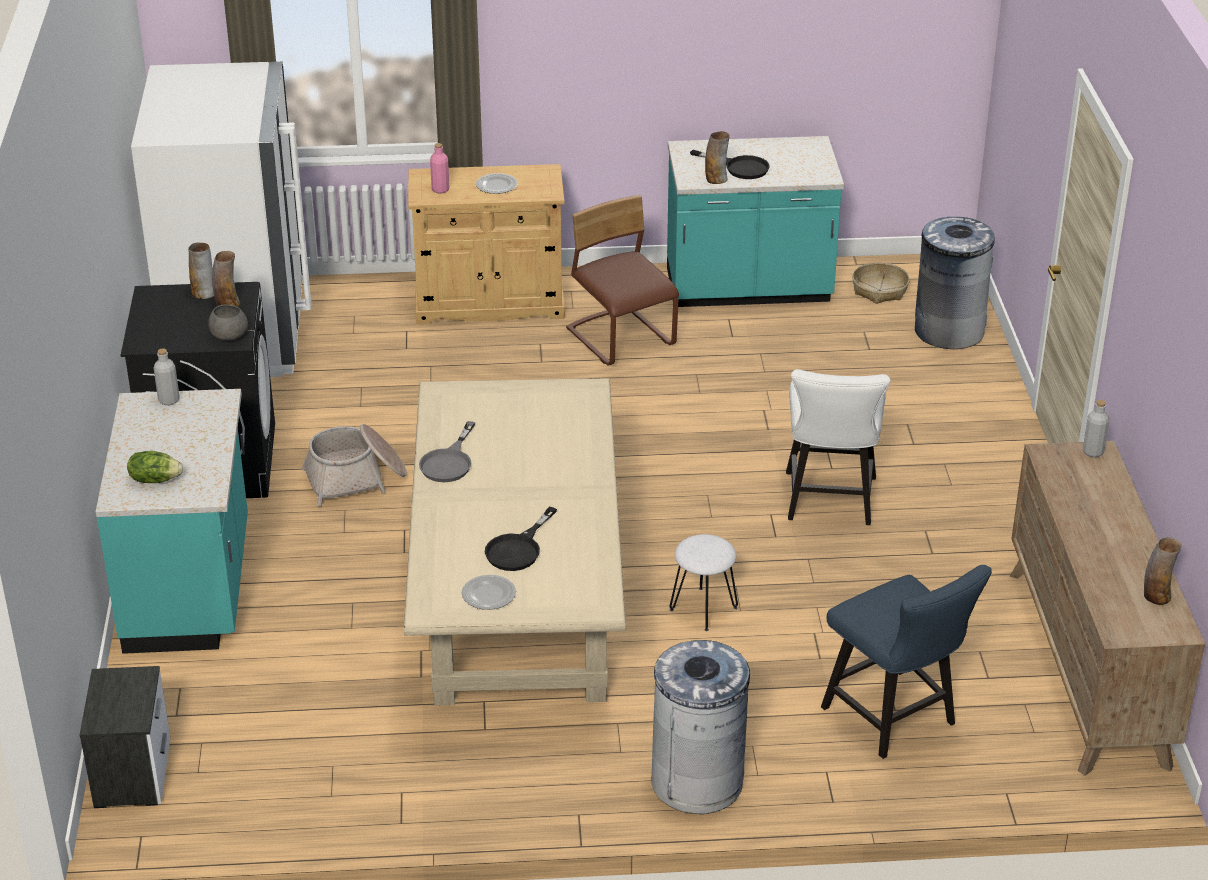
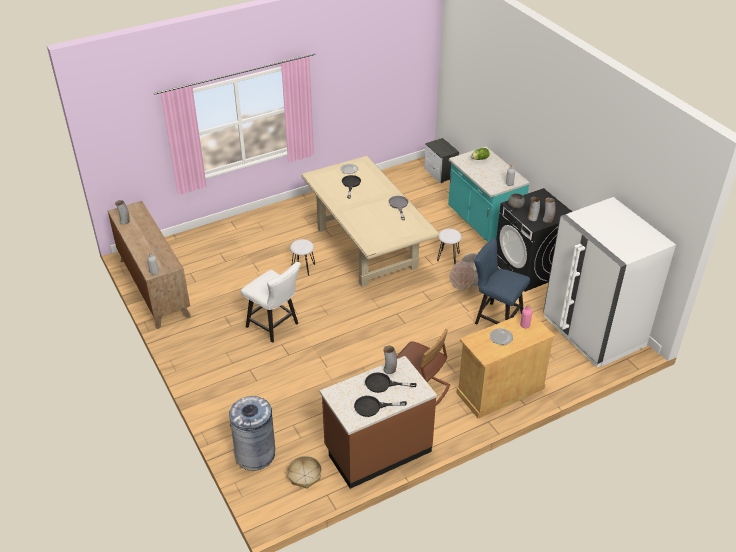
camera: 155 degrees right, 5 degrees up
grey trash can [651,640,750,814] -> none
turquoise counter [667,136,844,307] -> brown counter [320,356,437,489]
white chair [786,369,891,525] -> white chair turned 150 degrees clockwise [241,262,301,343]
blue chair [821,565,992,759] -> blue chair moved to [474,238,530,324]
none -> black frying pan [354,396,407,417]
none -> white stool [437,229,462,265]

